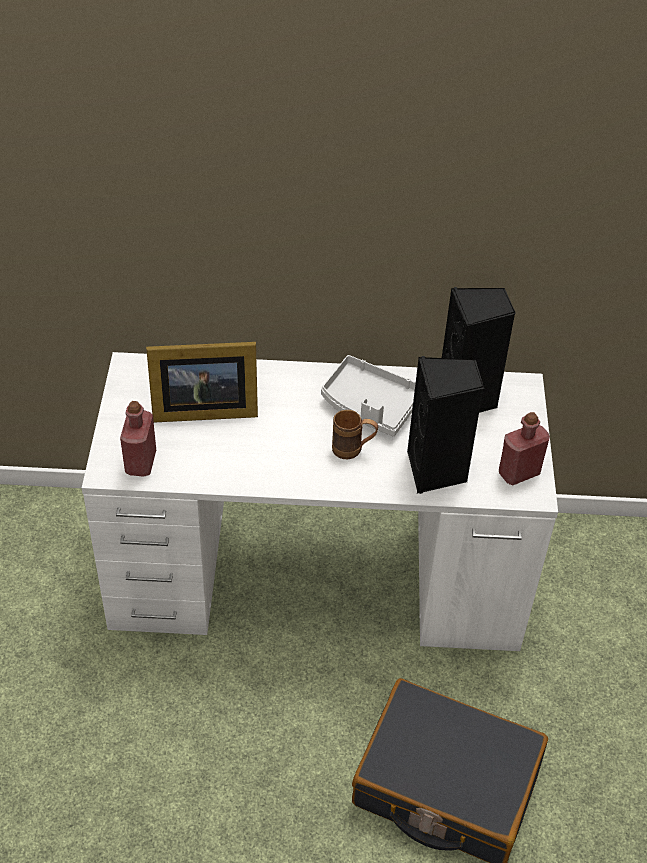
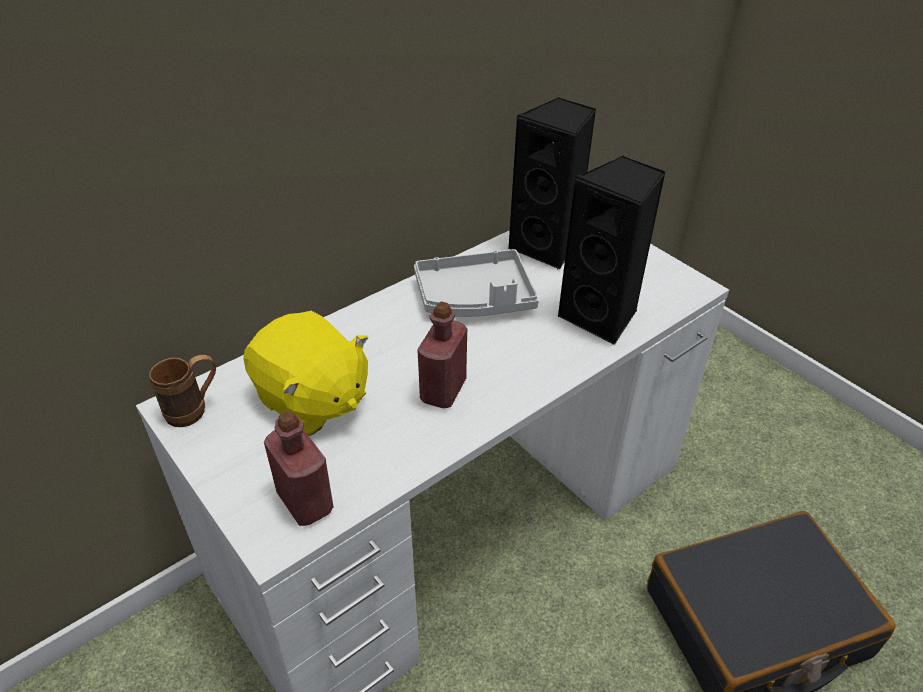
camera: 40 degrees left, 5 degrees down
picture frame [146,342,258,423] -> yellow plush toy [243,311,368,436]
brown mug [332,410,378,459] -> brown mug moved to [149,355,216,427]
red bottle [499,412,550,485] -> red bottle moved to [417,301,467,408]

